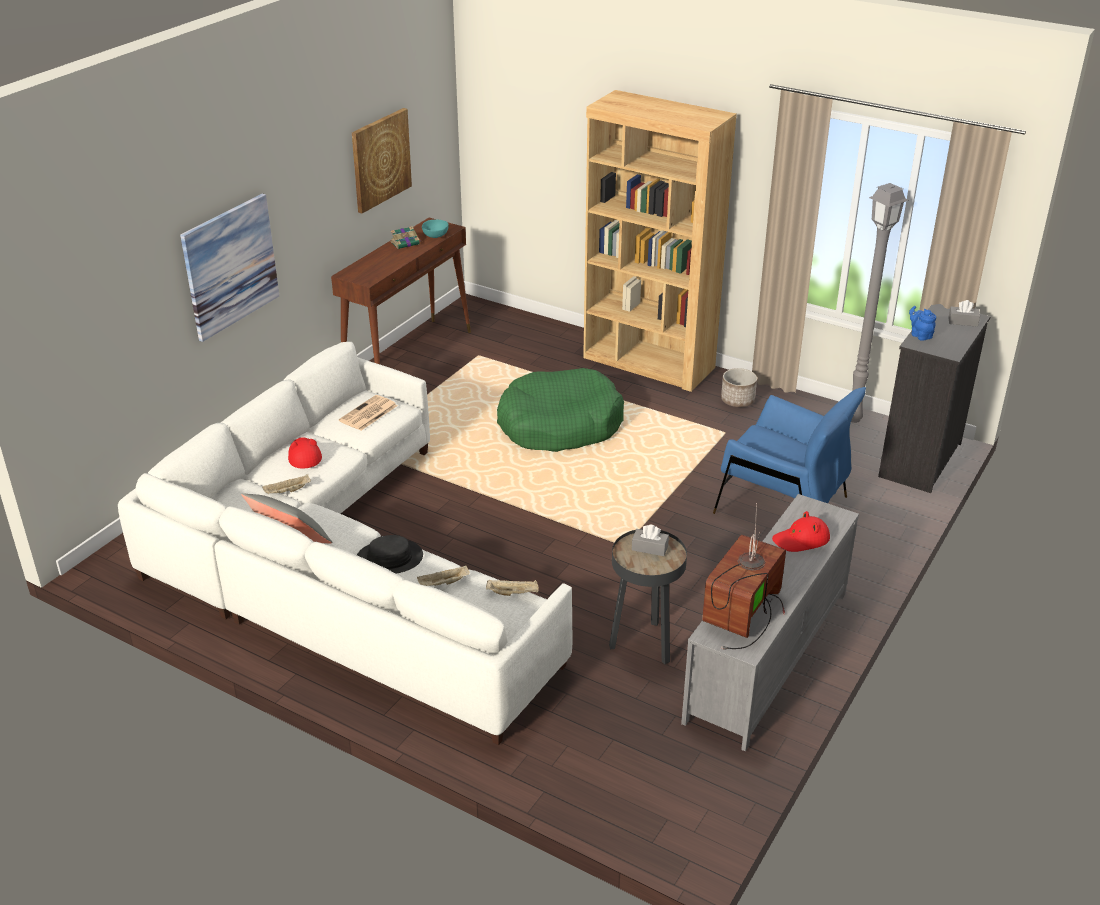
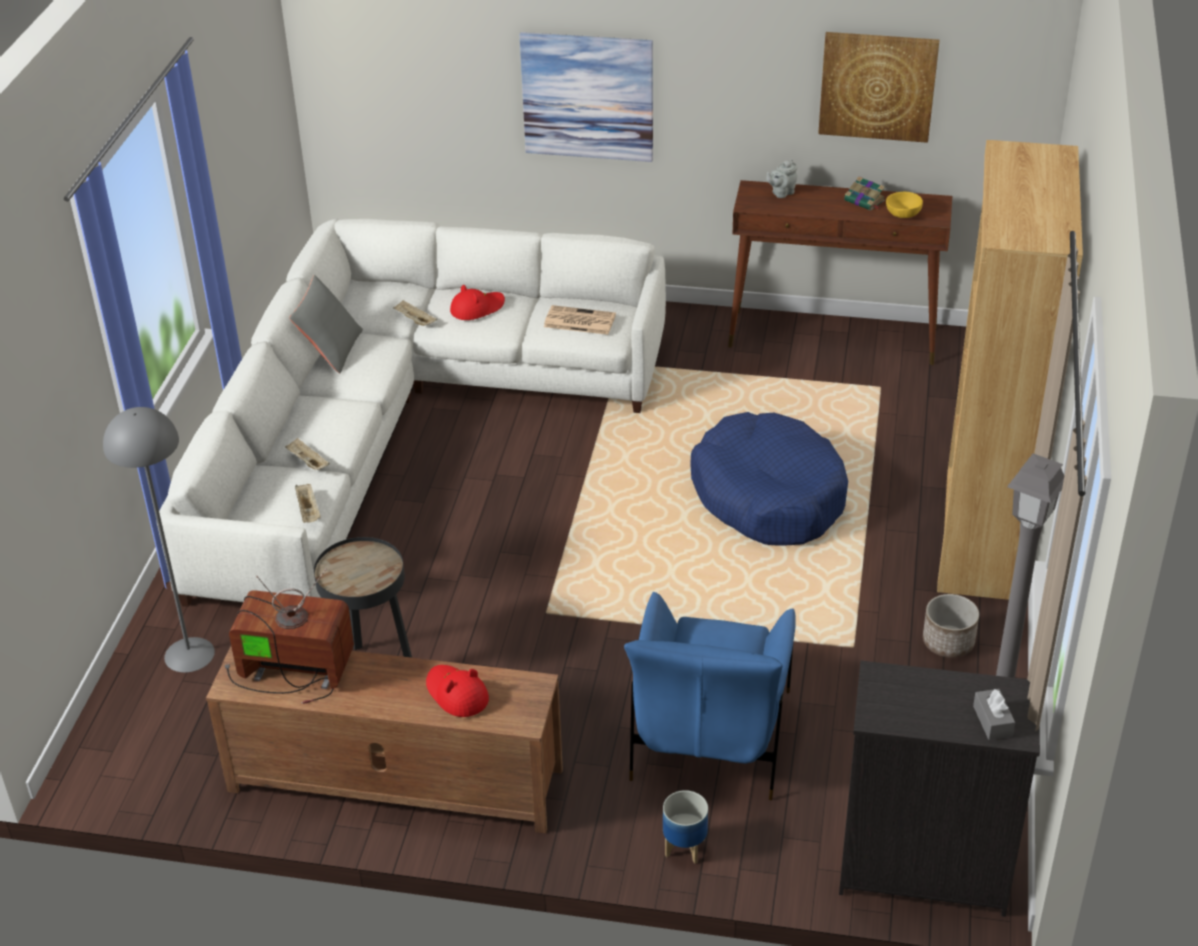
camera: 70 degrees right, 5 degrees up
black hat [357,535,423,574] -> none
turquoise bowl [422,220,449,238] -> yellow bowl [886,192,923,218]
green dog bed [497,368,624,452] -> blue dog bed [691,412,848,546]
grey tissue box [632,525,669,556] -> none
grey tv stand [681,494,859,752] -> brown tv stand [206,646,563,833]
blue teapot [909,306,936,341] -> none
none -> grey floor lamp [103,407,215,673]
none -> planter [663,790,708,863]
none -> grey teapot [766,160,797,198]

